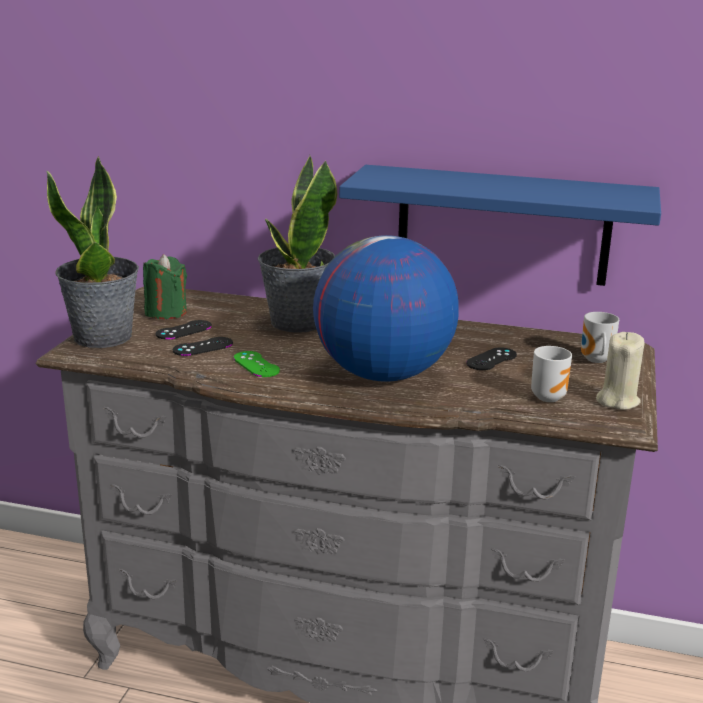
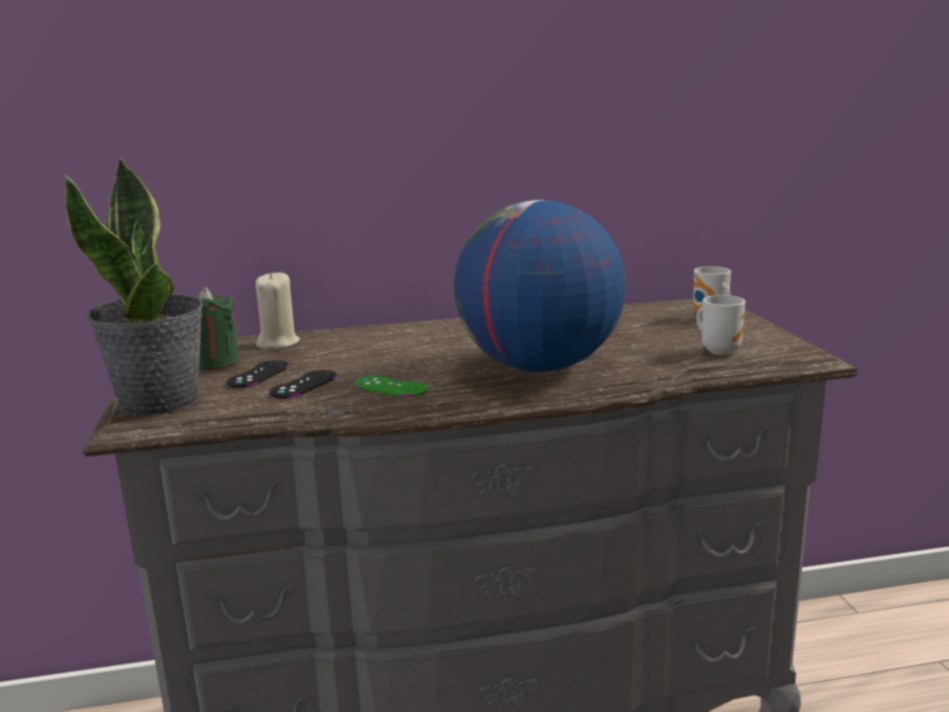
camera: 25 degrees left, 5 degrees down
potted plant [258,156,337,333] -> none
blue shelf [339,165,661,286] -> none
black game controller [466,347,517,370] -> none
beige candle [596,332,644,410] -> beige candle moved to [256,271,300,349]

